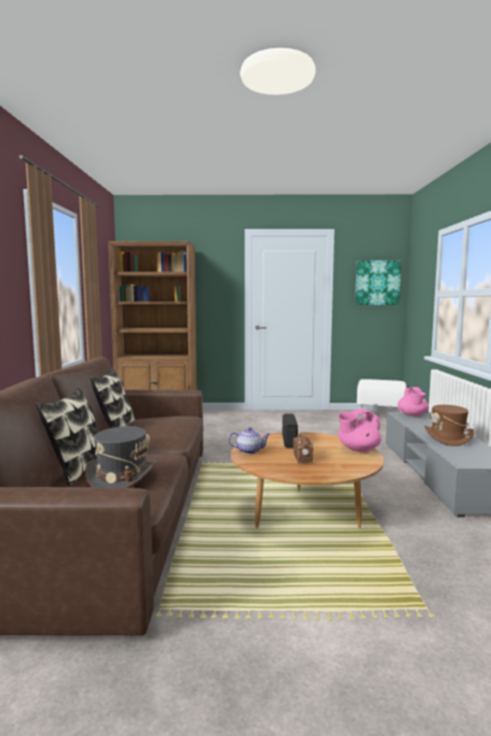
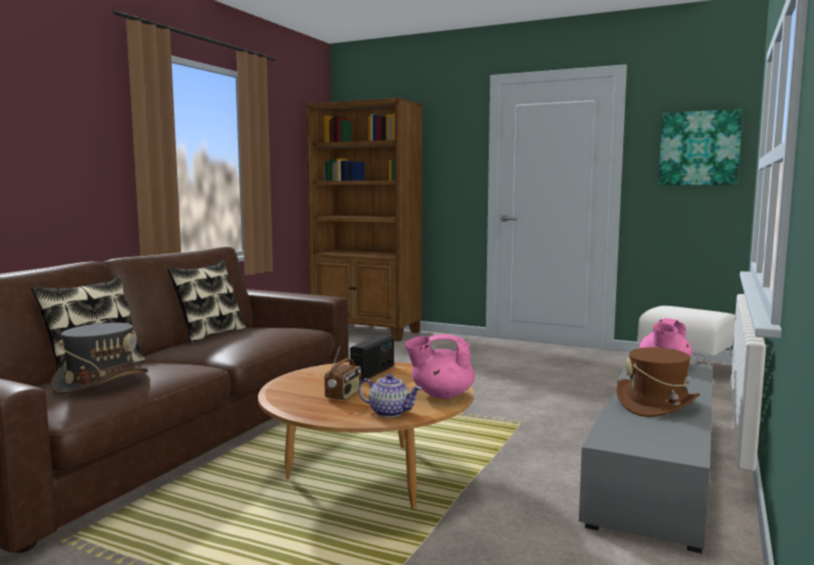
camera: 25 degrees right, 0 degrees up
teapot [228,427,271,454] -> teapot moved to [358,374,422,417]

